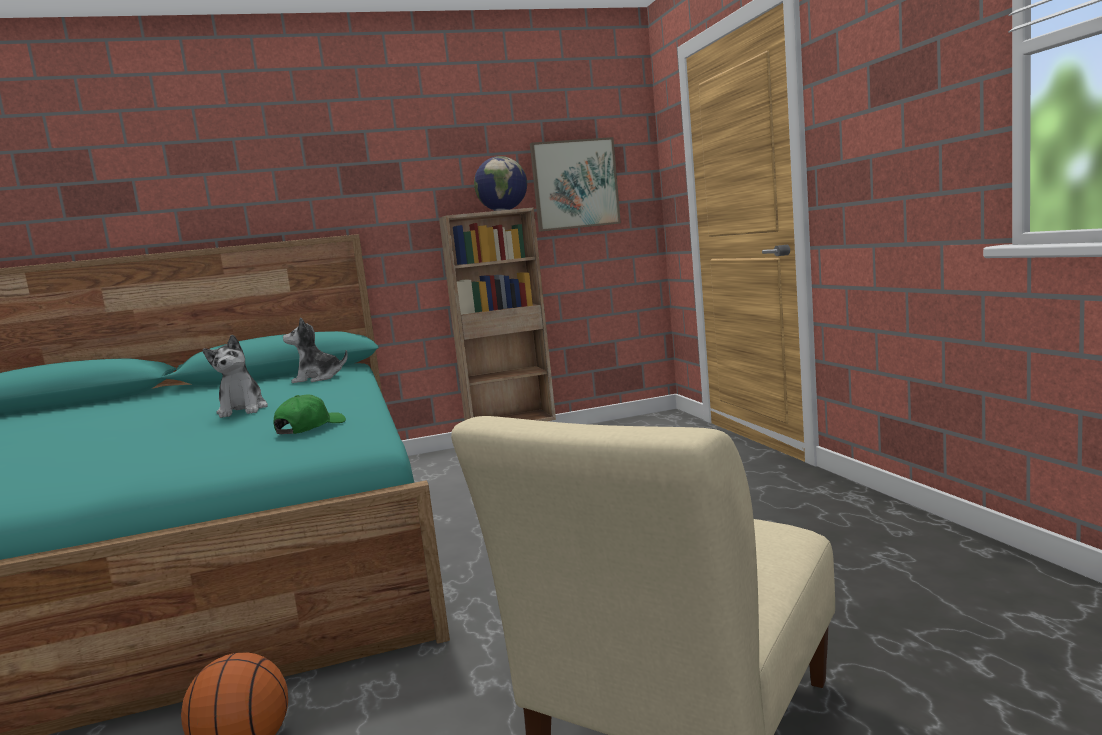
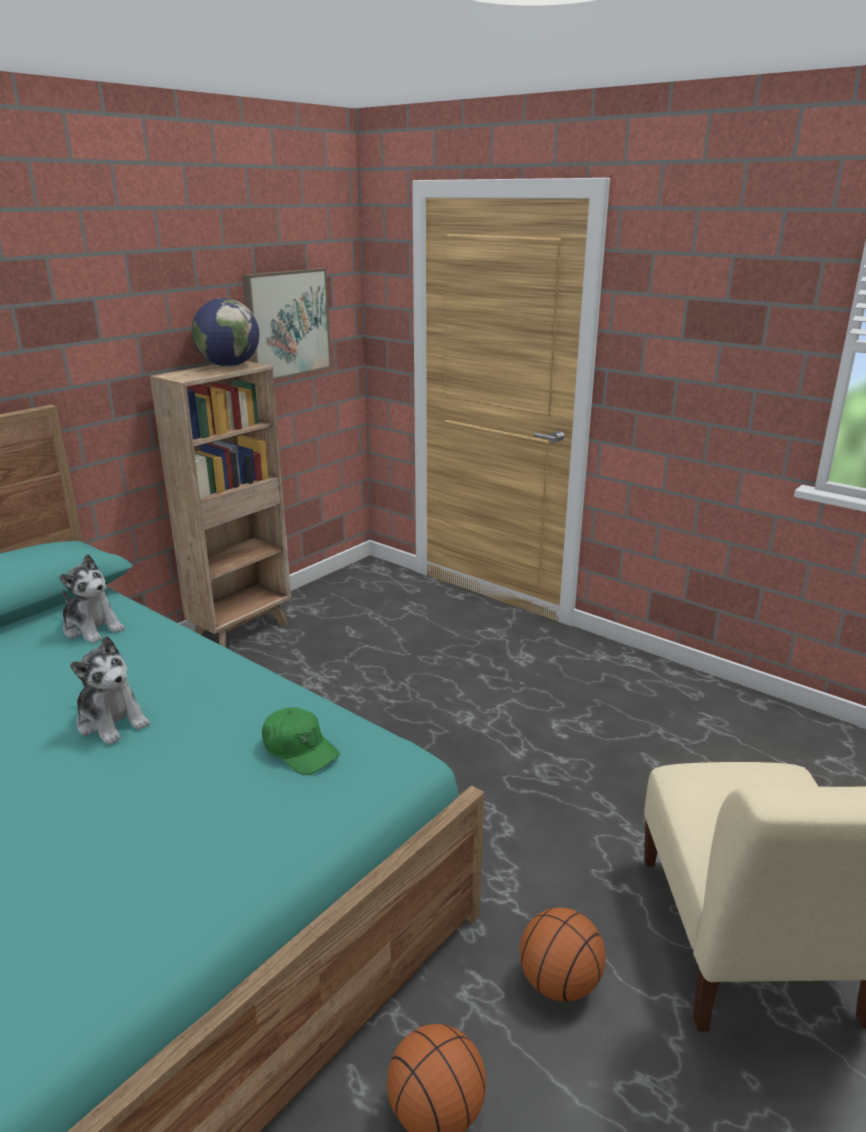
camera: 35 degrees left, 15 degrees up
green cap [274,395,346,434] -> green cap turned 135 degrees clockwise [262,707,340,775]
plush toy [283,317,348,383] -> plush toy turned 105 degrees counterclockwise [59,554,125,644]
none -> basketball [520,907,606,1002]

